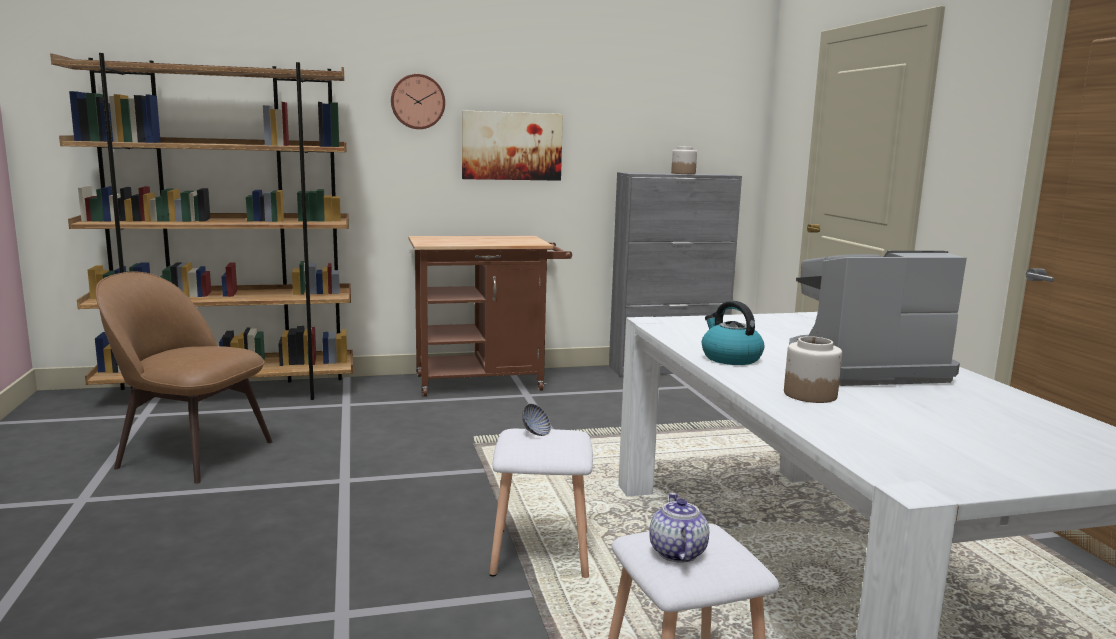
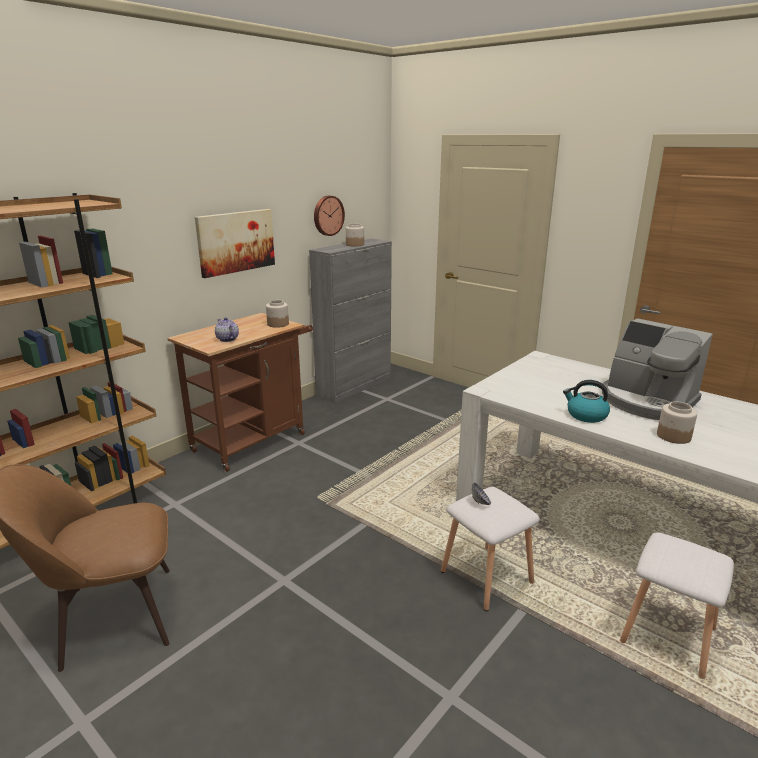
camera: 35 degrees left, 10 degrees up
wall clock [391,74,445,129] -> wall clock moved to [314,196,345,236]
teapot [649,493,709,563] -> teapot moved to [215,317,239,342]
coffee machine [789,251,967,386] -> coffee machine turned 90 degrees counterclockwise [602,318,713,420]
none -> jar [266,300,289,328]

